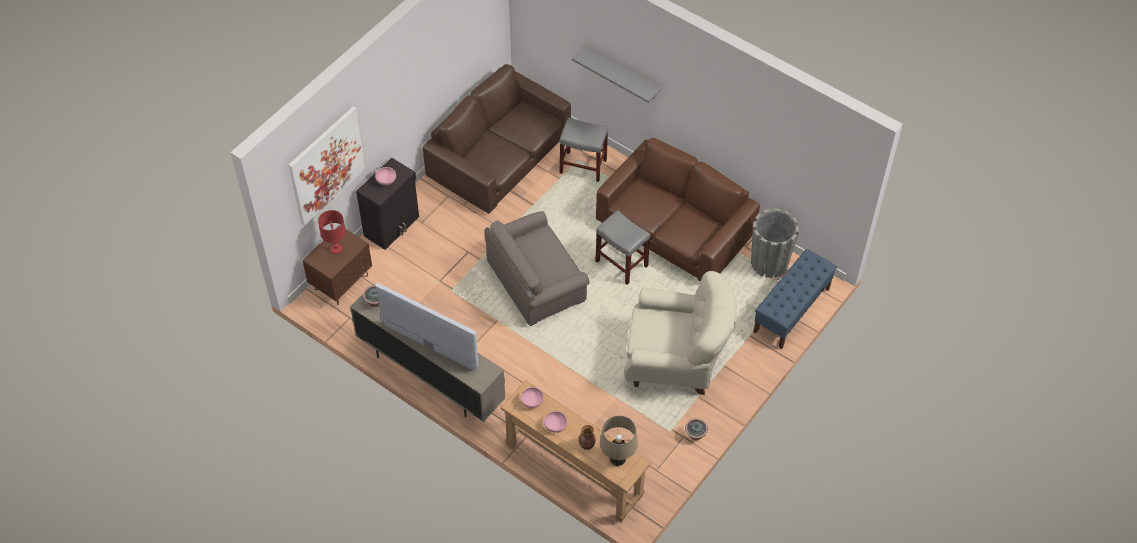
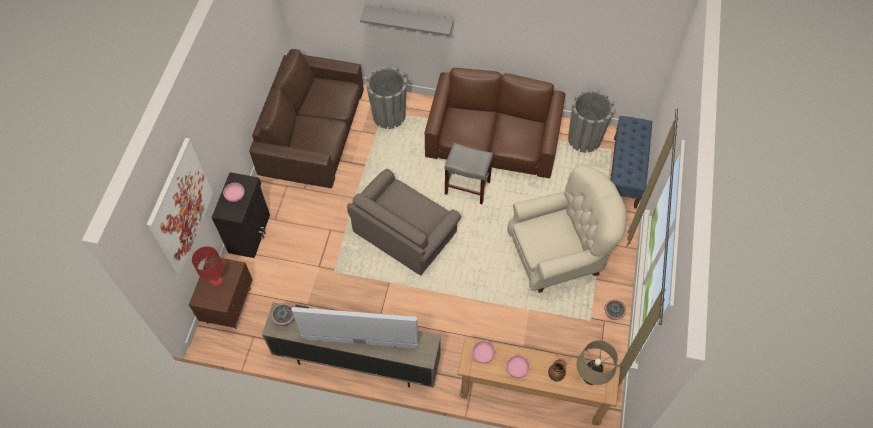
camera: 25 degrees left, 5 degrees up
grey stool [559,117,608,182] -> grey planter [366,66,407,129]

